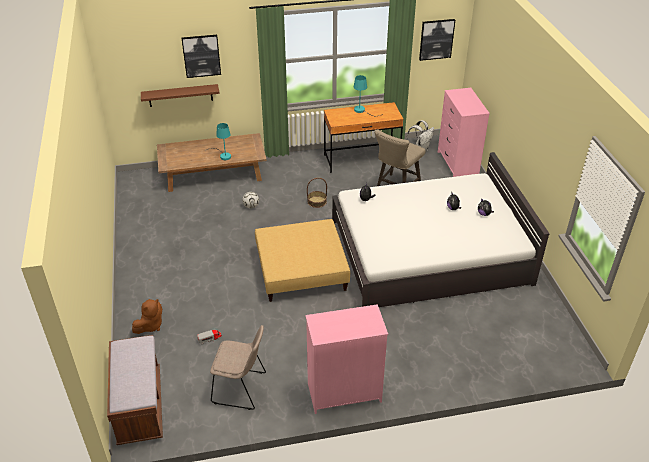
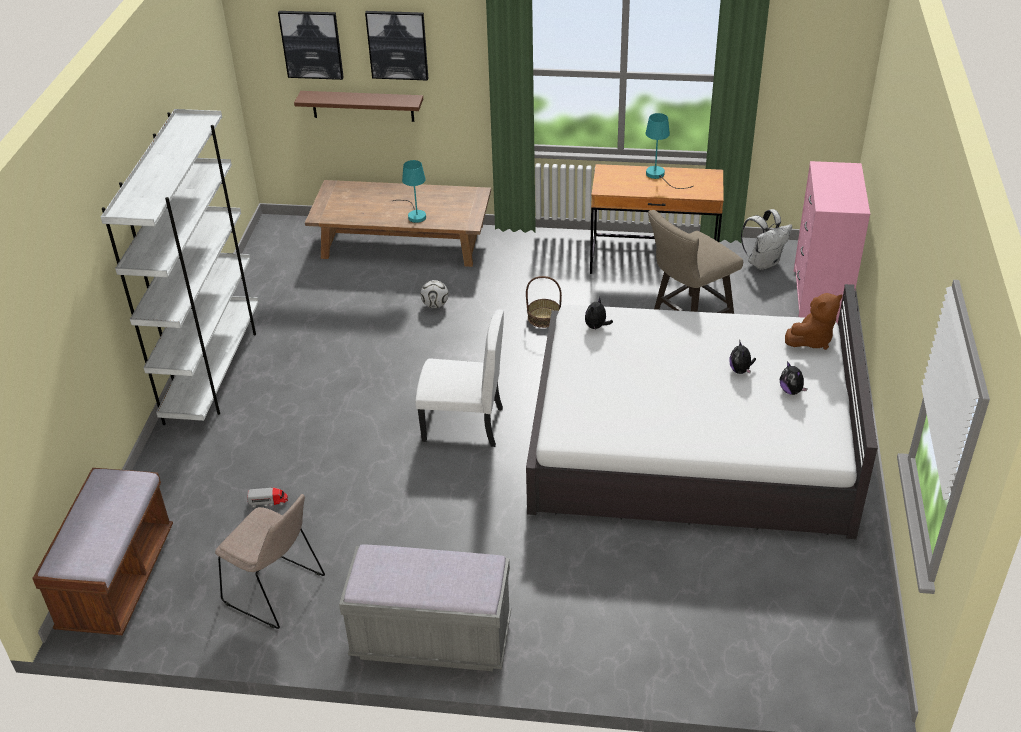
camera: 20 degrees right, 0 degrees up
brown plush toy [132,299,162,334] -> brown plush toy moved to [785,293,842,350]
beige ottoman [255,219,350,302] -> white chair [415,309,504,447]
pink dresser [305,304,388,414] -> grey bench [339,545,511,671]
picture [419,19,455,61] -> picture moved to [278,11,344,80]
none -> white bookcase [101,109,259,425]

